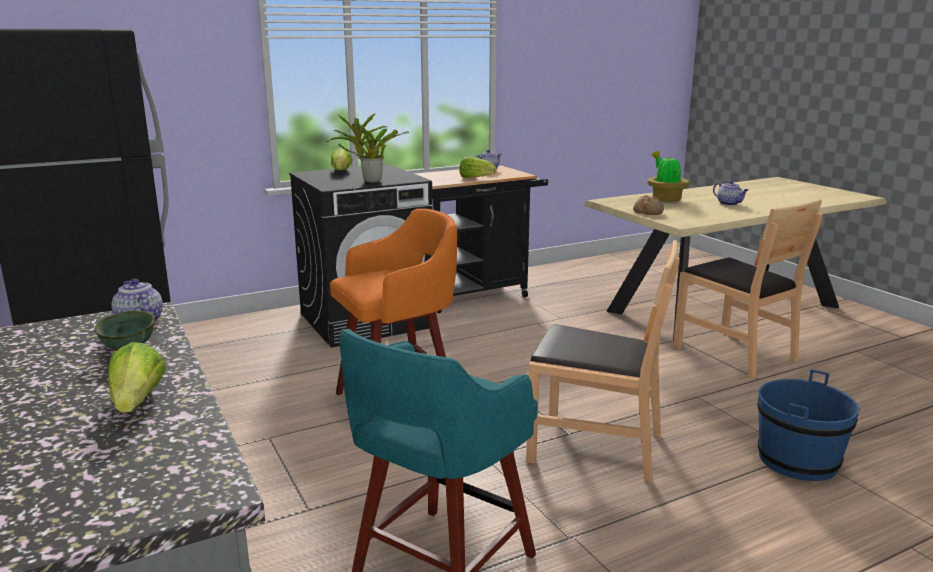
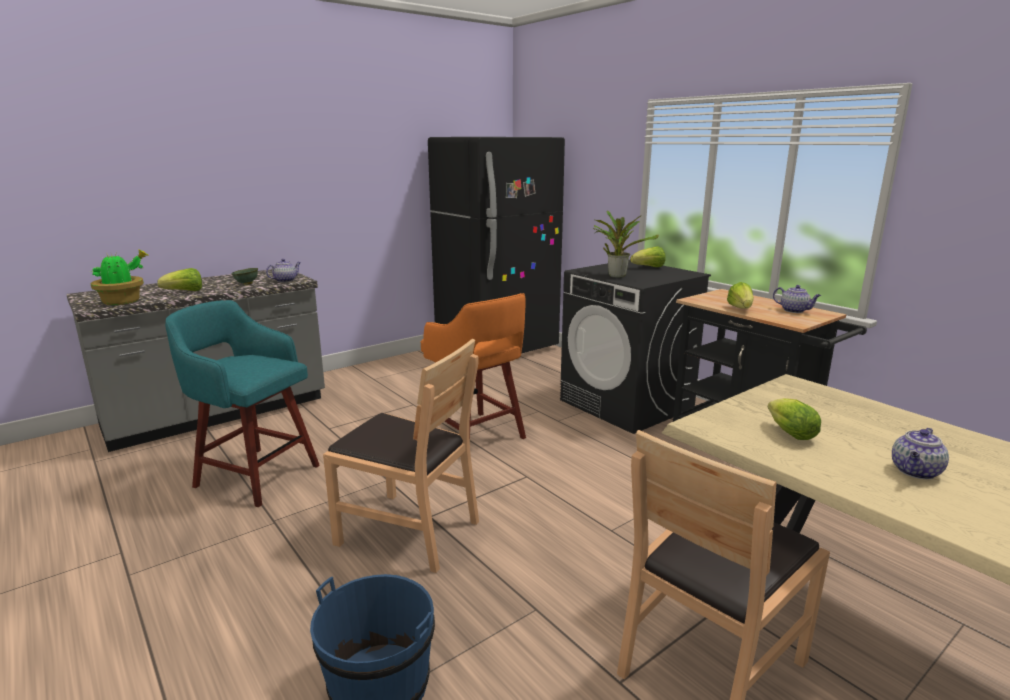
camera: 80 degrees right, 0 degrees up
brown chair [526,240,680,482] -> brown chair turned 75 degrees counterclockwise [323,339,479,573]
bread [633,195,664,215] -> none
potted plant [648,151,689,202] -> potted plant moved to [89,249,148,305]
none -> lettuce [768,398,821,440]

